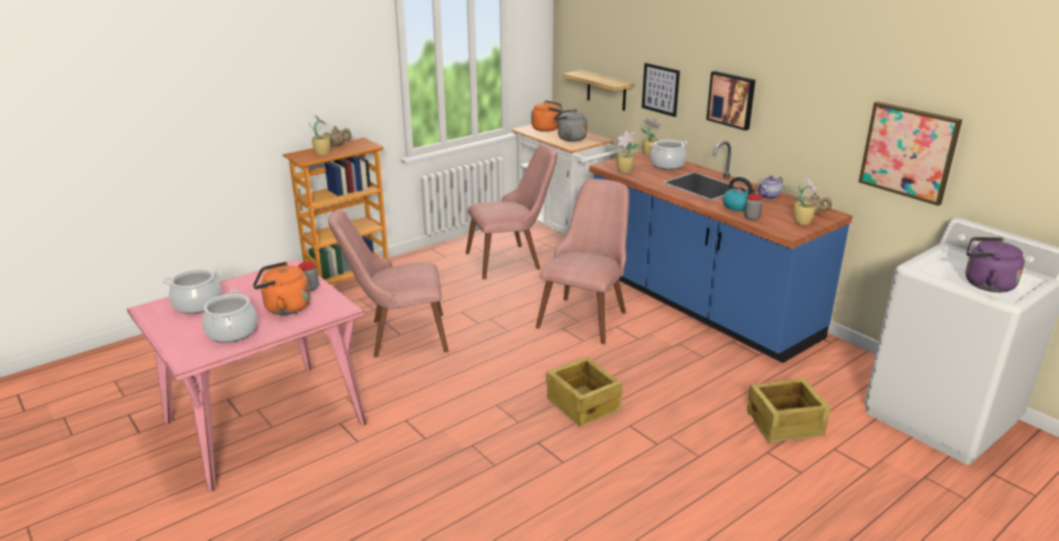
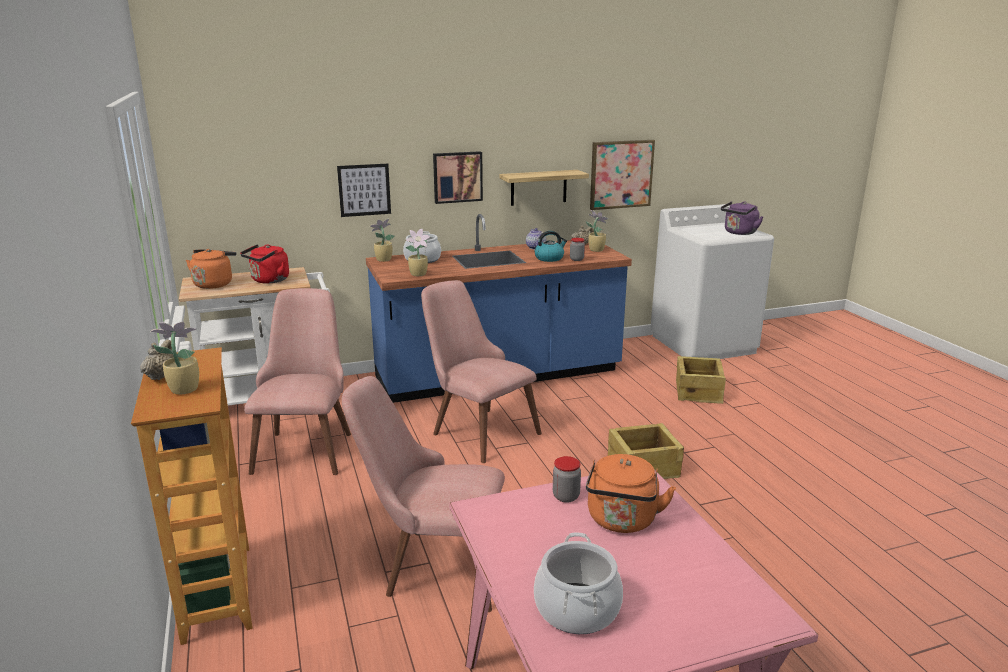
camera: 70 degrees left, 5 degrees down
cooking pot [202,290,257,343] -> none
pink chair [328,209,448,357] -> pink chair turned 90 degrees clockwise [342,376,505,612]
grey kettle [554,109,587,142] -> red kettle [240,244,289,284]
shelf [563,70,634,111] -> shelf moved to [500,170,589,206]

